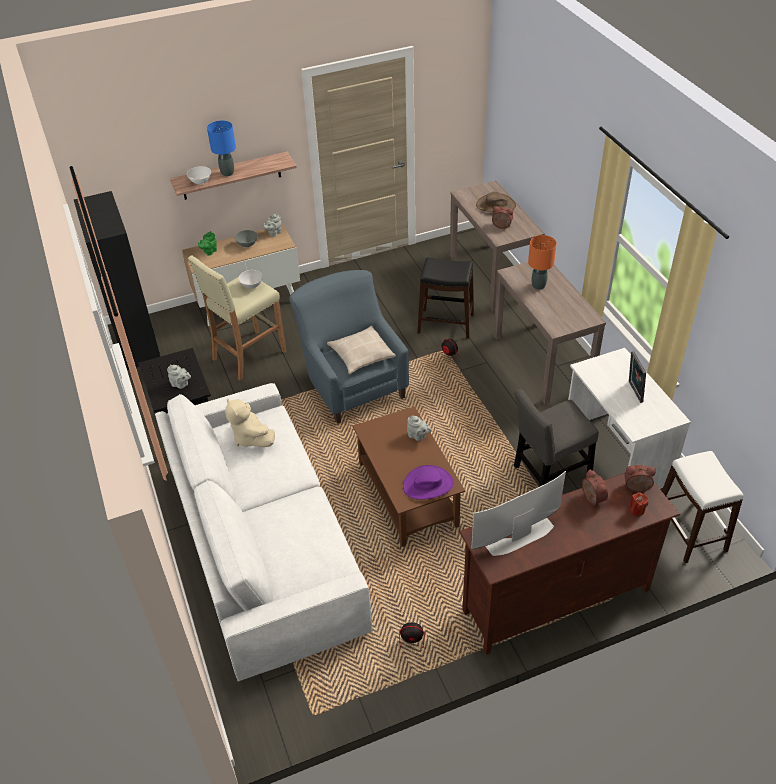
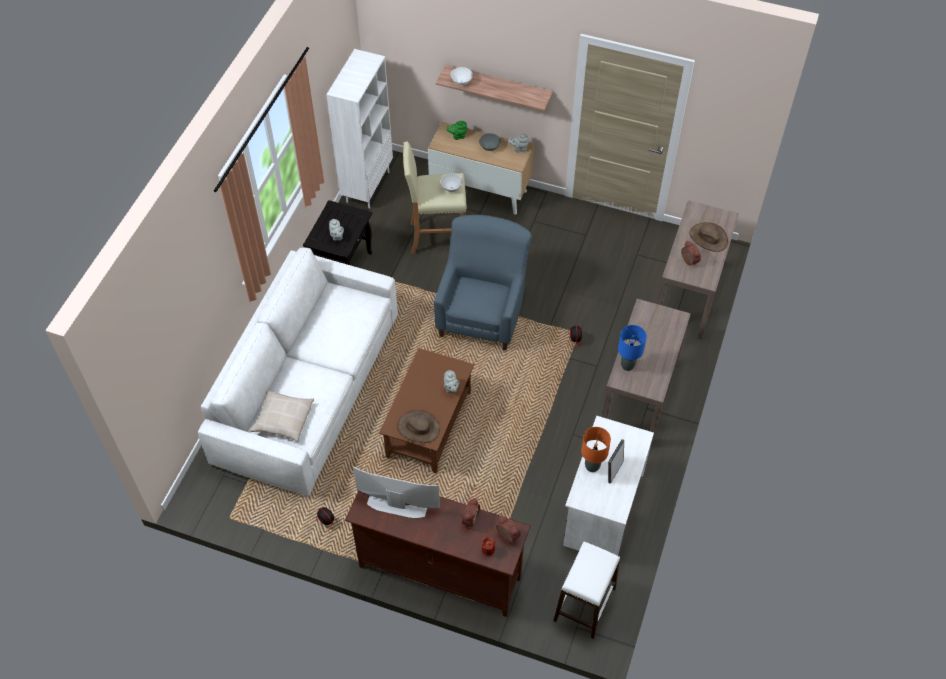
camera: 40 degrees right, 10 degrees up
black bookcase [74,191,161,370] -> white bookcase [326,49,393,209]
blue table lamp [207,120,236,176] -> blue table lamp moved to [618,325,647,371]
beige plush toy [225,398,275,447] -> none
beige pillow [327,326,396,374] -> beige pillow moved to [250,389,314,442]
purple hat [403,465,453,500] -> brown hat [397,410,440,443]
black stool [417,257,474,339] -> none
grey chair [514,389,599,487] -> none
orange table lamp [528,235,557,290] -> orange table lamp moved to [581,427,611,472]

